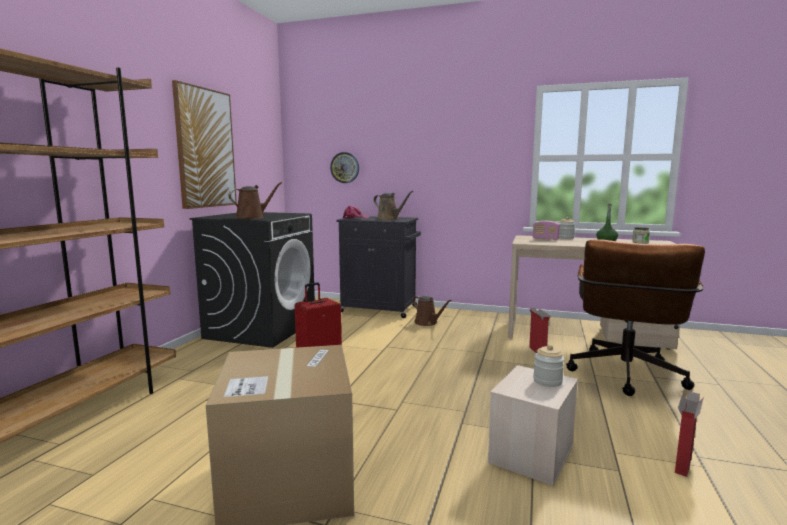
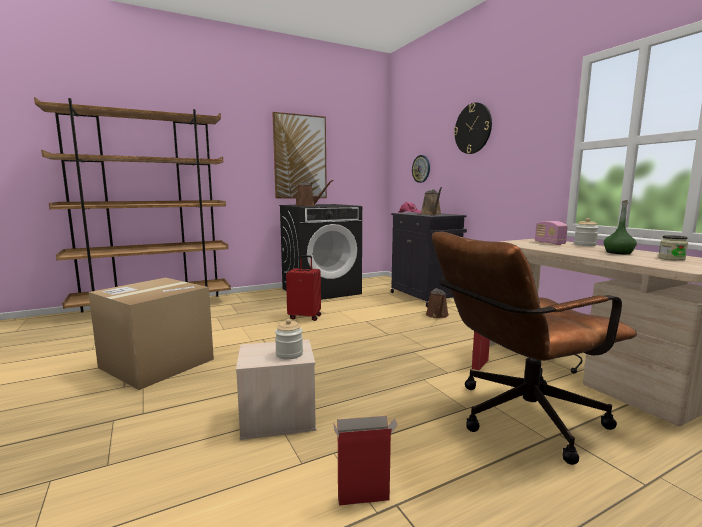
camera: 45 degrees right, 0 degrees up
none -> wall clock [454,103,492,154]

